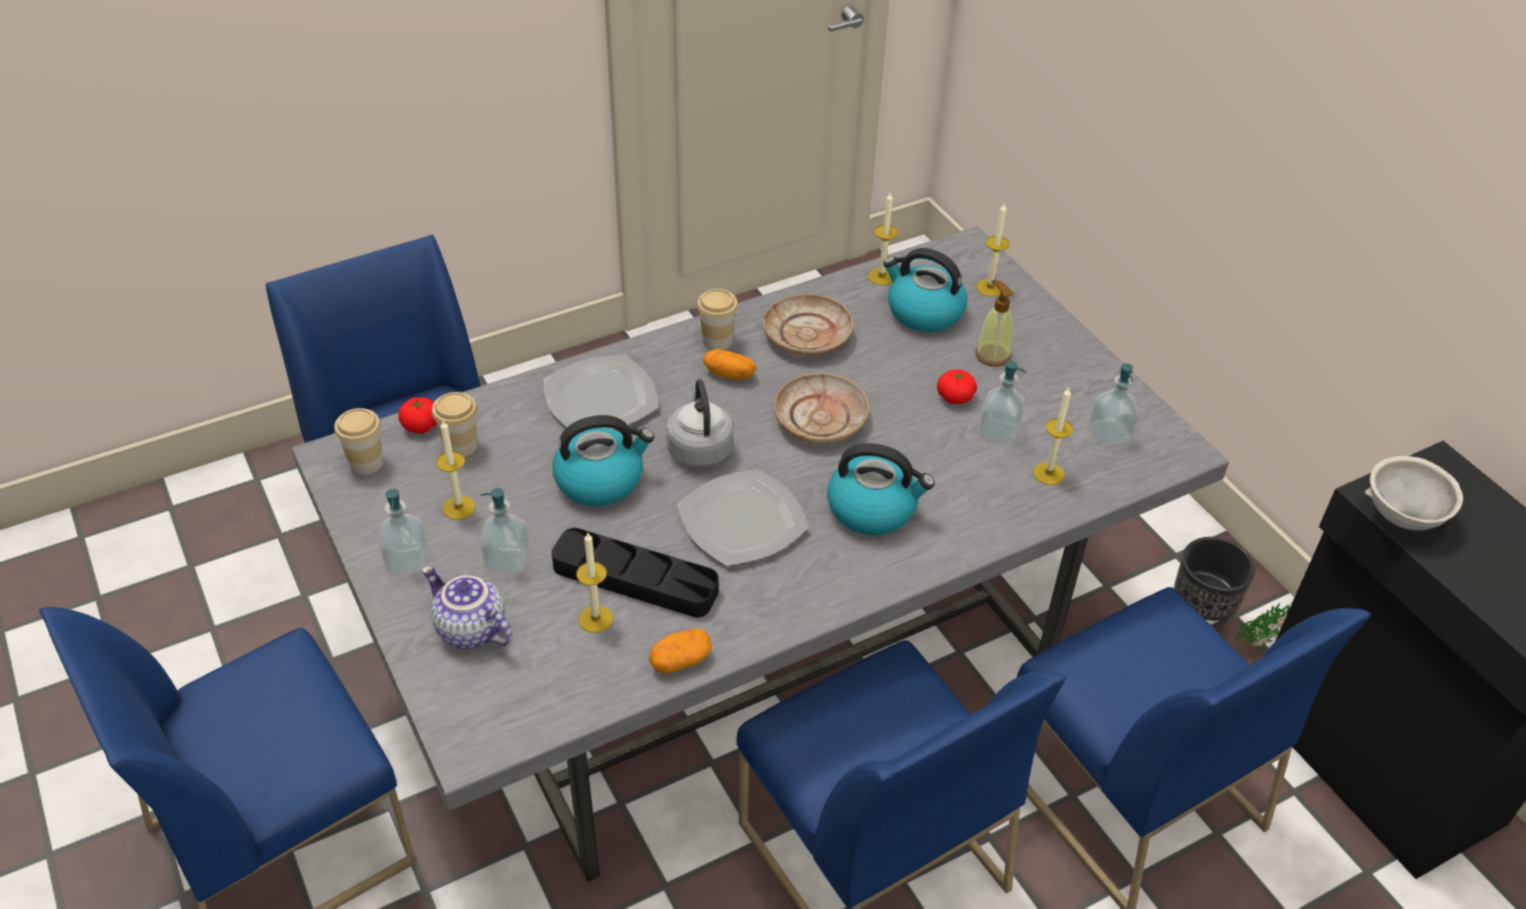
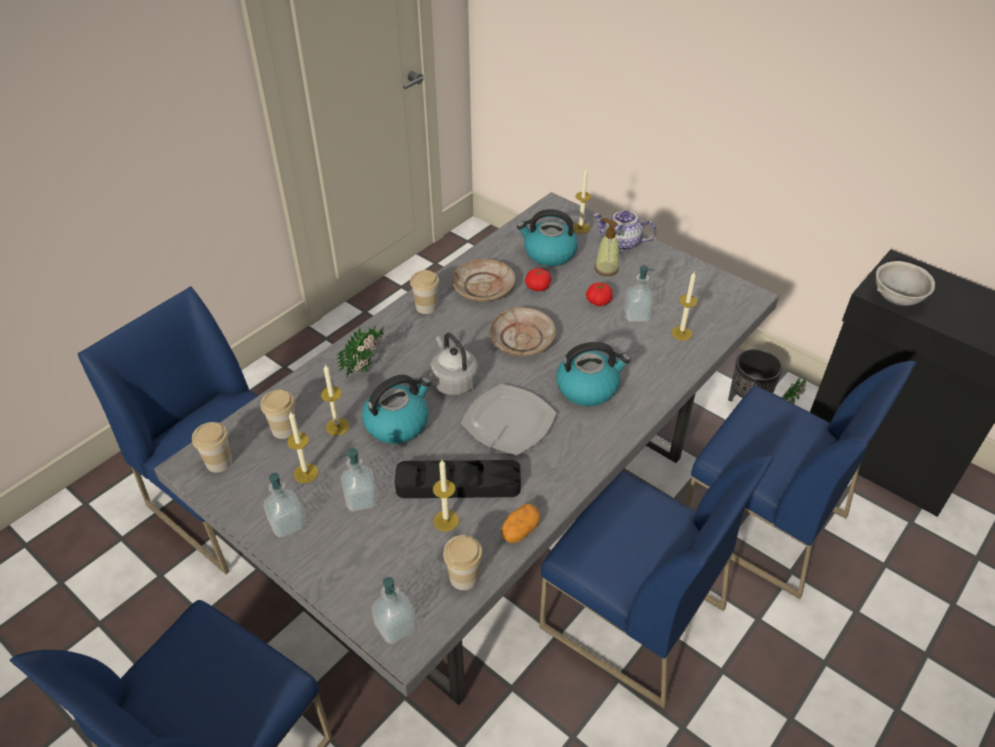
camera: 20 degrees left, 0 degrees up
tomato [398,397,437,434] -> tomato moved to [525,268,551,291]
teapot [422,566,512,648] -> teapot moved to [593,210,656,251]
plate [543,355,659,430] -> potted plant [337,325,384,378]
potato [703,349,757,380] -> none
candle [868,193,898,285] -> candle moved to [321,364,349,436]
soap dispenser [1089,363,1139,445] -> soap dispenser moved to [372,577,417,644]
none -> cup [443,535,483,590]

